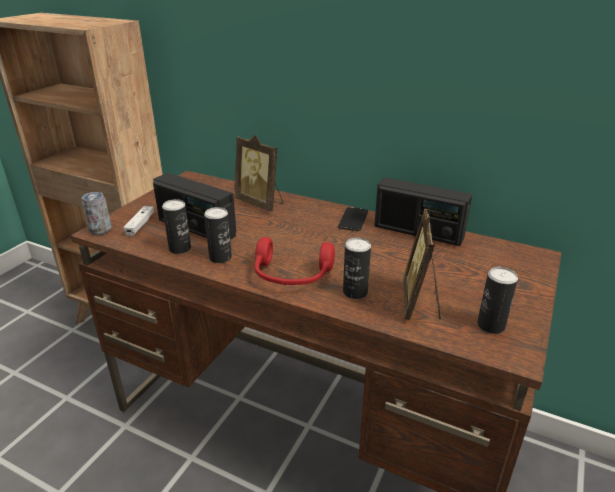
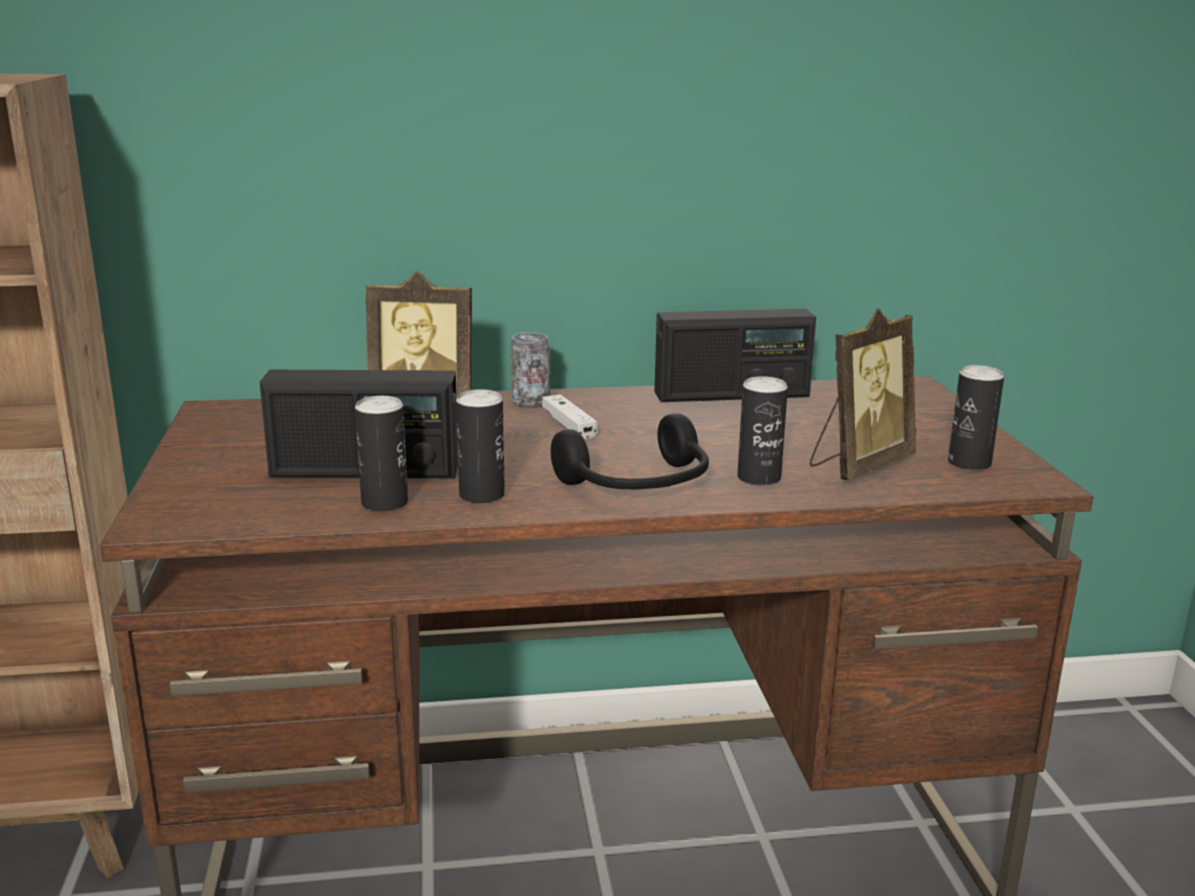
camera: 35 degrees left, 10 degrees down
can [82,192,112,235] -> can moved to [510,332,550,408]
white game controller [123,206,154,236] -> white game controller moved to [542,394,597,440]
red headphones [255,237,335,285] -> black headphones [550,413,709,489]
phone [338,207,368,231] -> none
picture frame [403,209,441,320] -> picture frame turned 105 degrees counterclockwise [809,308,916,481]

